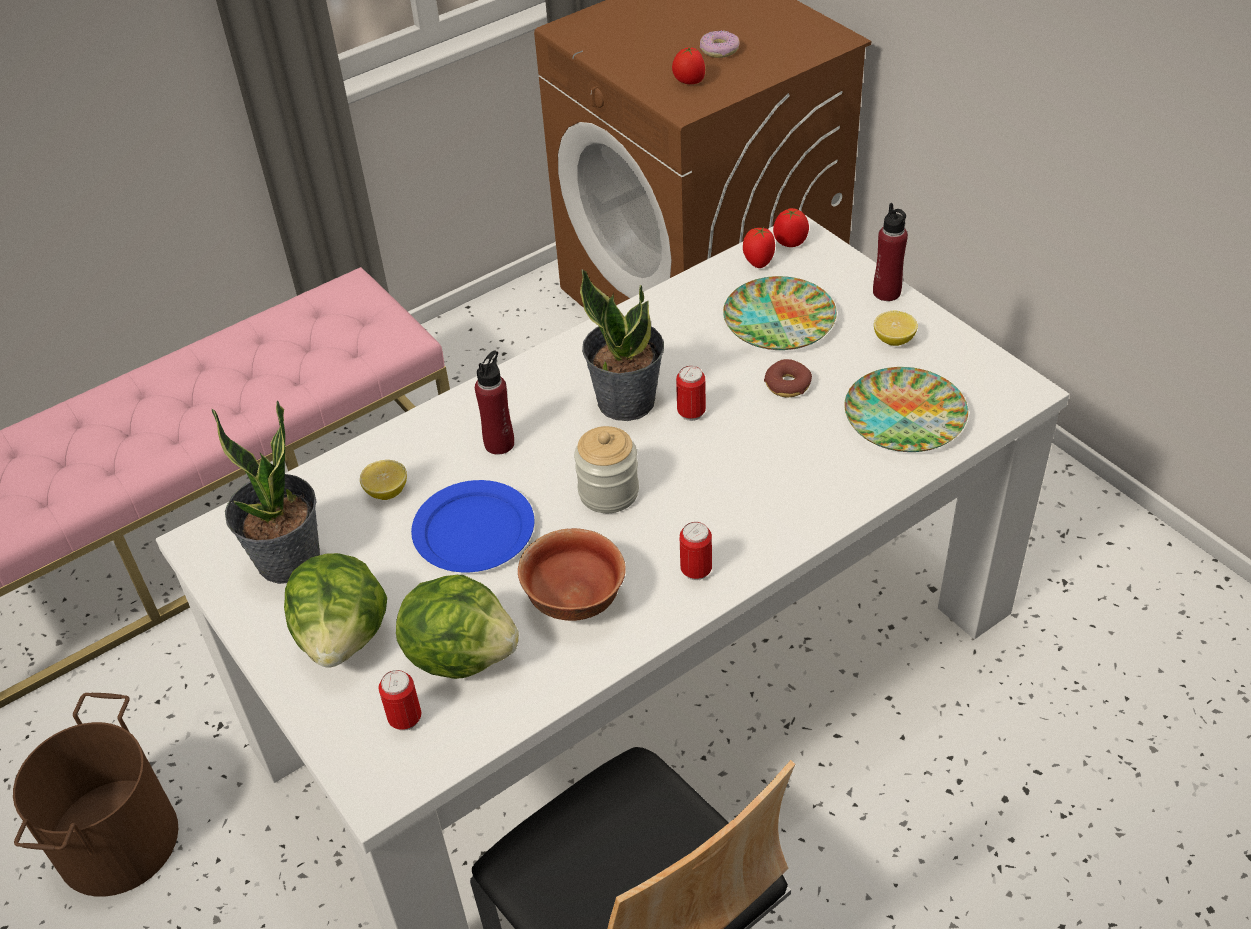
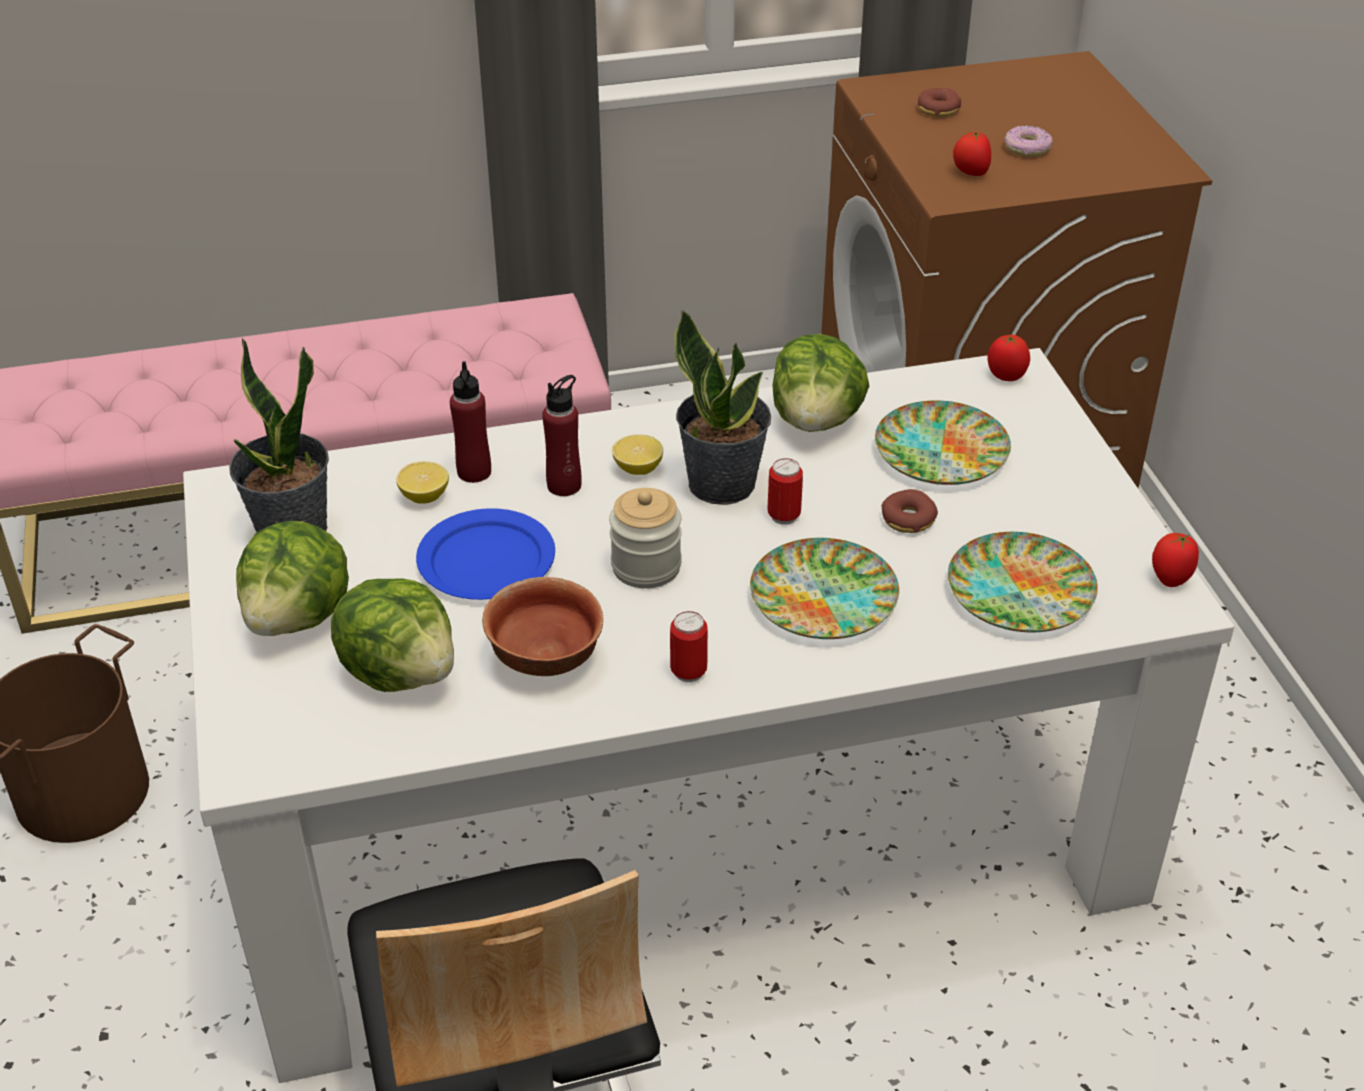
camera: 20 degrees right, 5 degrees down
can [378,670,422,731] -> none
tomato [743,227,775,268] -> tomato moved to [1152,533,1199,587]
red bottle [873,203,908,301] -> red bottle moved to [450,361,491,483]
lemon [874,311,918,346] -> lemon moved to [612,434,663,475]
none -> plate [750,538,899,639]
none -> lettuce [772,334,869,432]
none -> donut [918,88,961,117]

